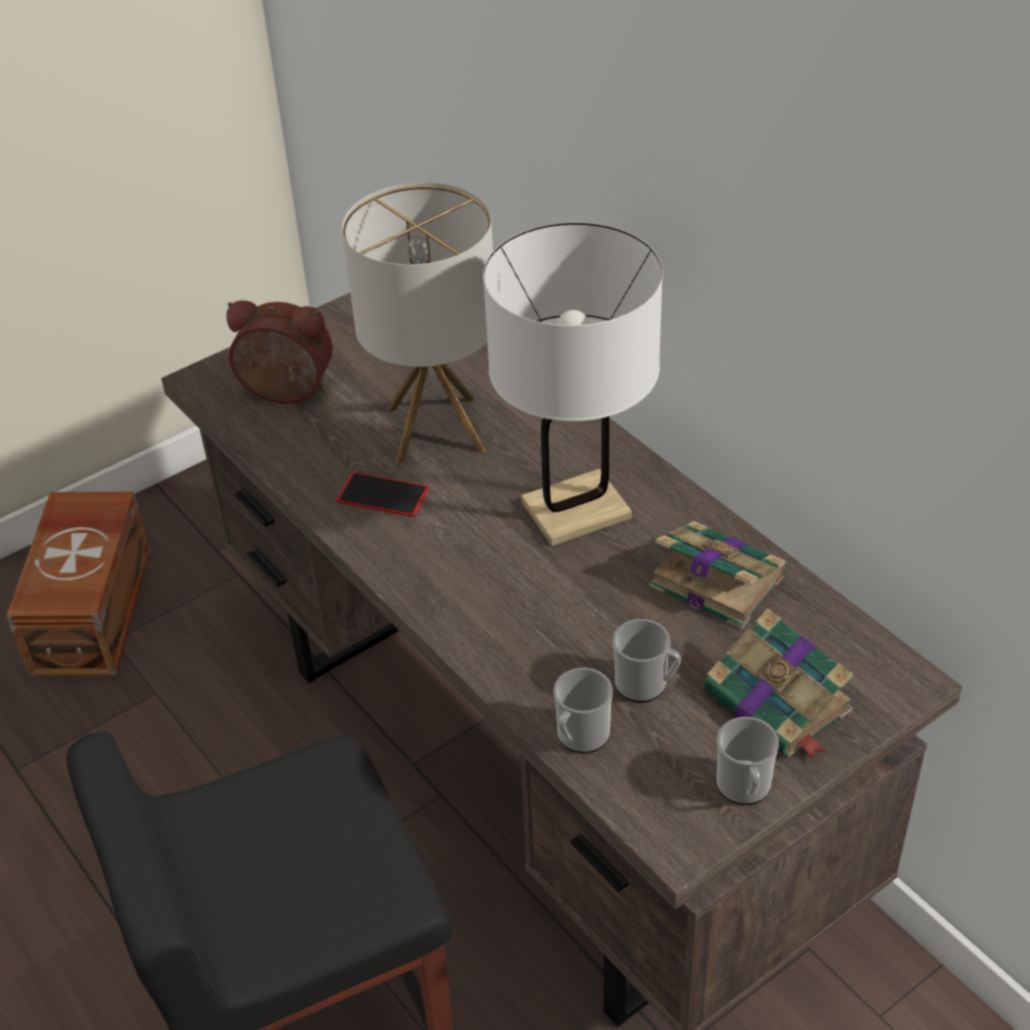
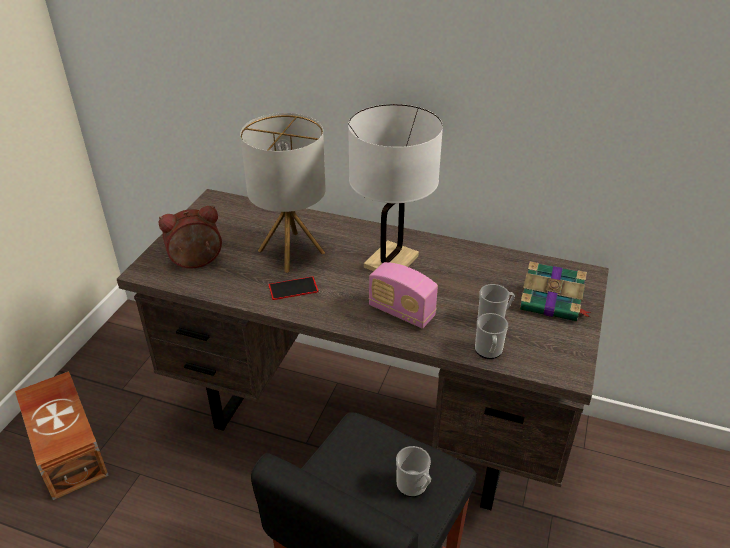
camera: 35 degrees left, 5 degrees down
book [650,521,786,629] -> none
mug [717,717,779,805] -> mug moved to [396,446,431,497]
none -> radio [369,262,438,329]

